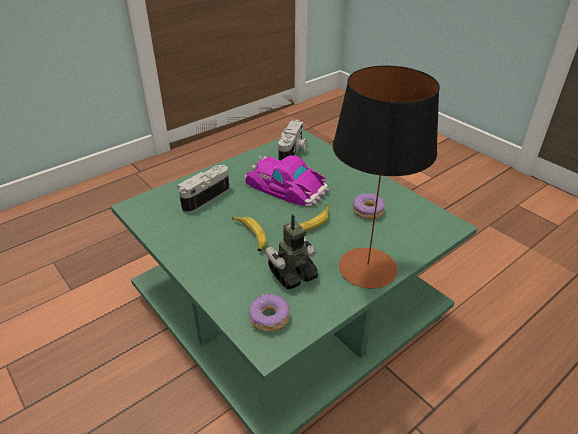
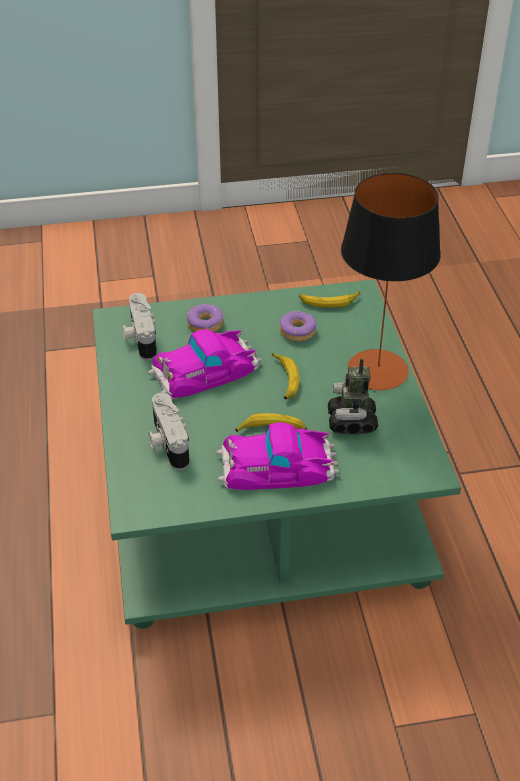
camera: 60 degrees left, 5 degrees up
donut [249,293,289,332] -> donut moved to [187,304,223,332]
camera [278,120,307,161] -> camera turned 150 degrees counterclockwise [123,293,157,360]
none -> toy car [216,422,339,490]
none -> banana [299,291,360,307]

